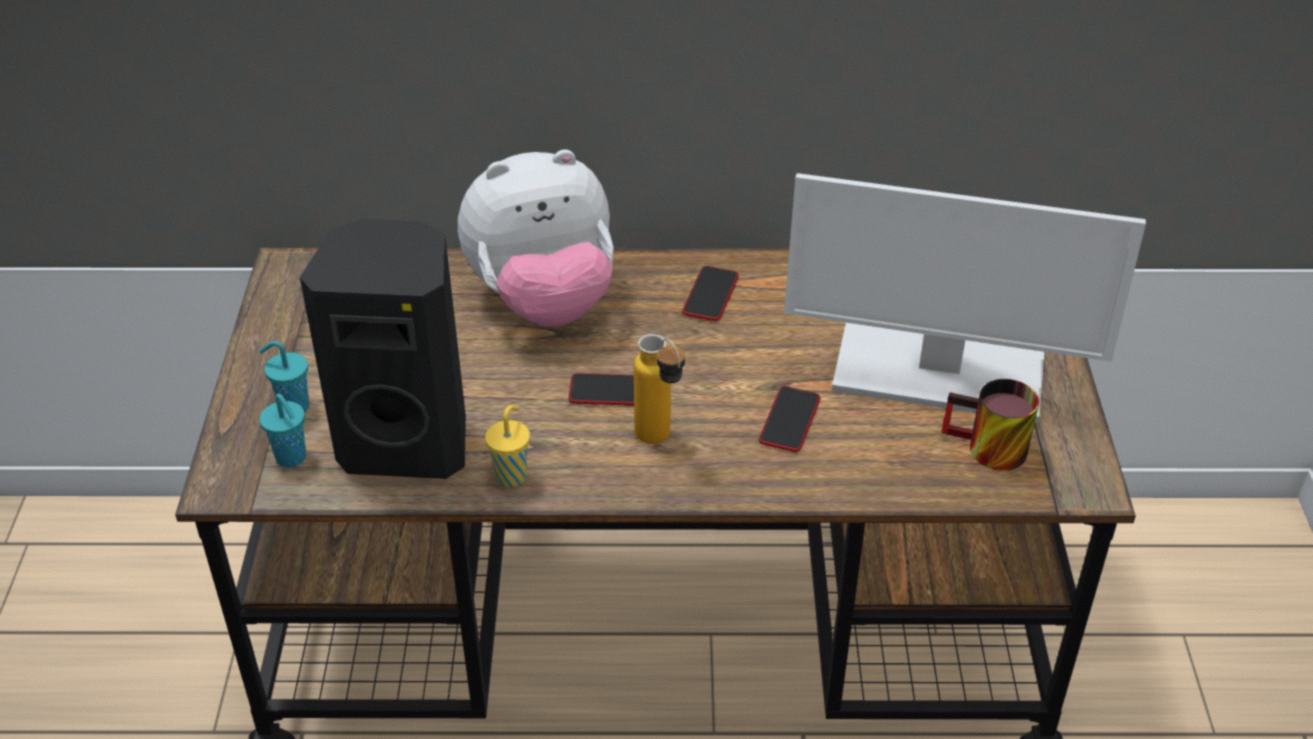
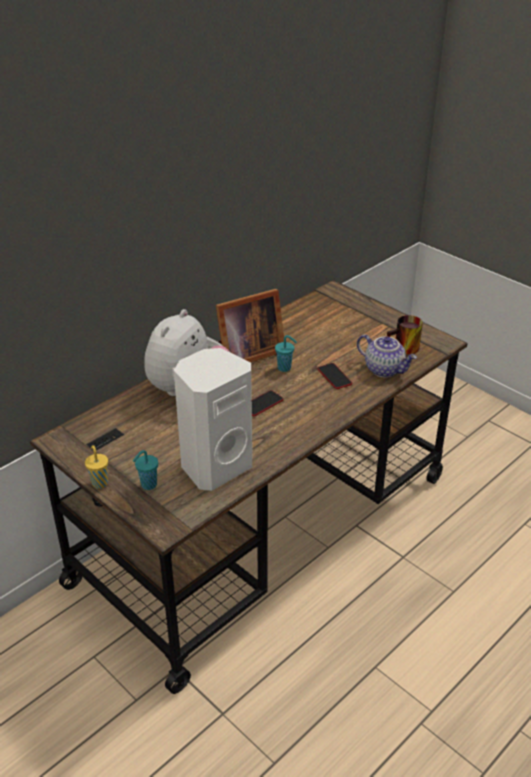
camera: 45 degrees left, 5 degrees down
turquoise cup [260,394,306,467] -> turquoise cup moved to [275,335,296,372]
black speaker [300,219,466,479] -> white speaker [174,348,252,491]
yellow cup [485,405,530,487] -> yellow cup moved to [85,445,108,489]
bottle [634,334,685,444] -> none
phone [682,266,739,321] -> picture frame [216,289,284,362]
monitor [784,173,1146,423] -> none
none -> teapot [357,334,417,378]

